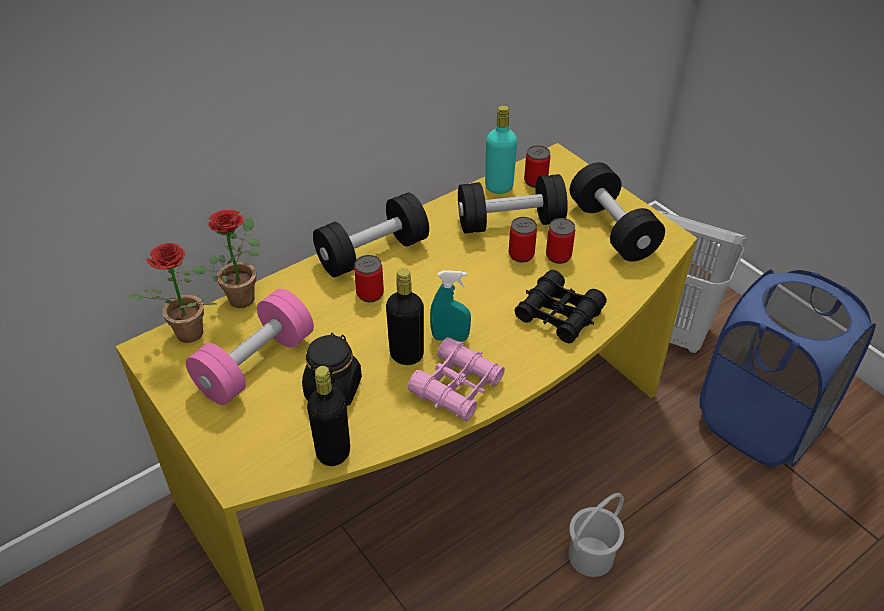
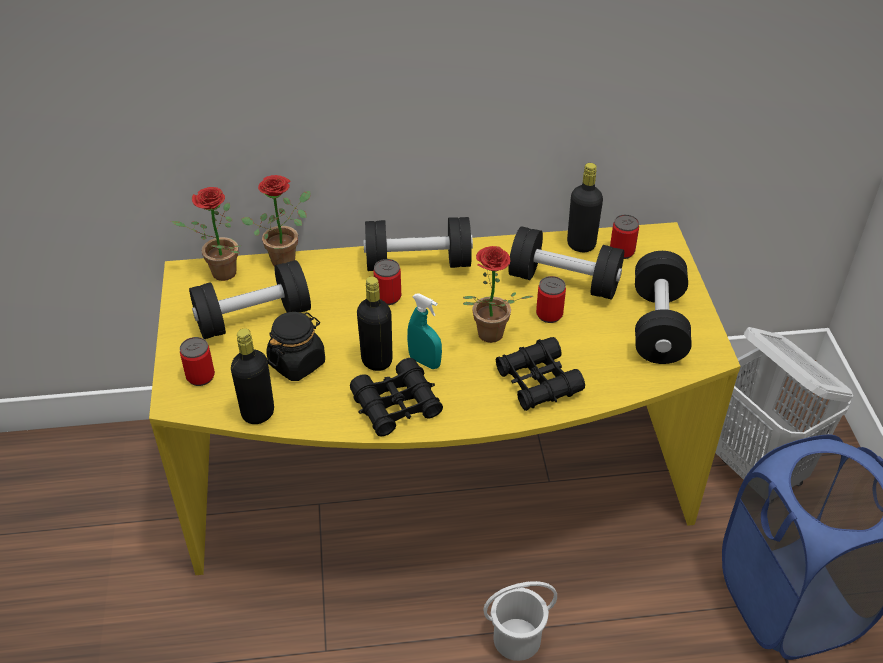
camera: 30 degrees right, 0 degrees up
pink dumbbell [186,289,314,405] -> black dumbbell [189,260,311,339]
pink binoculars [408,337,505,422] -> black binoculars [350,358,443,437]
turquoise bottle [485,105,517,194] -> black bottle [567,163,603,252]
can [546,218,575,264] -> can moved to [180,337,215,386]
none -> potted plant [463,246,533,343]

